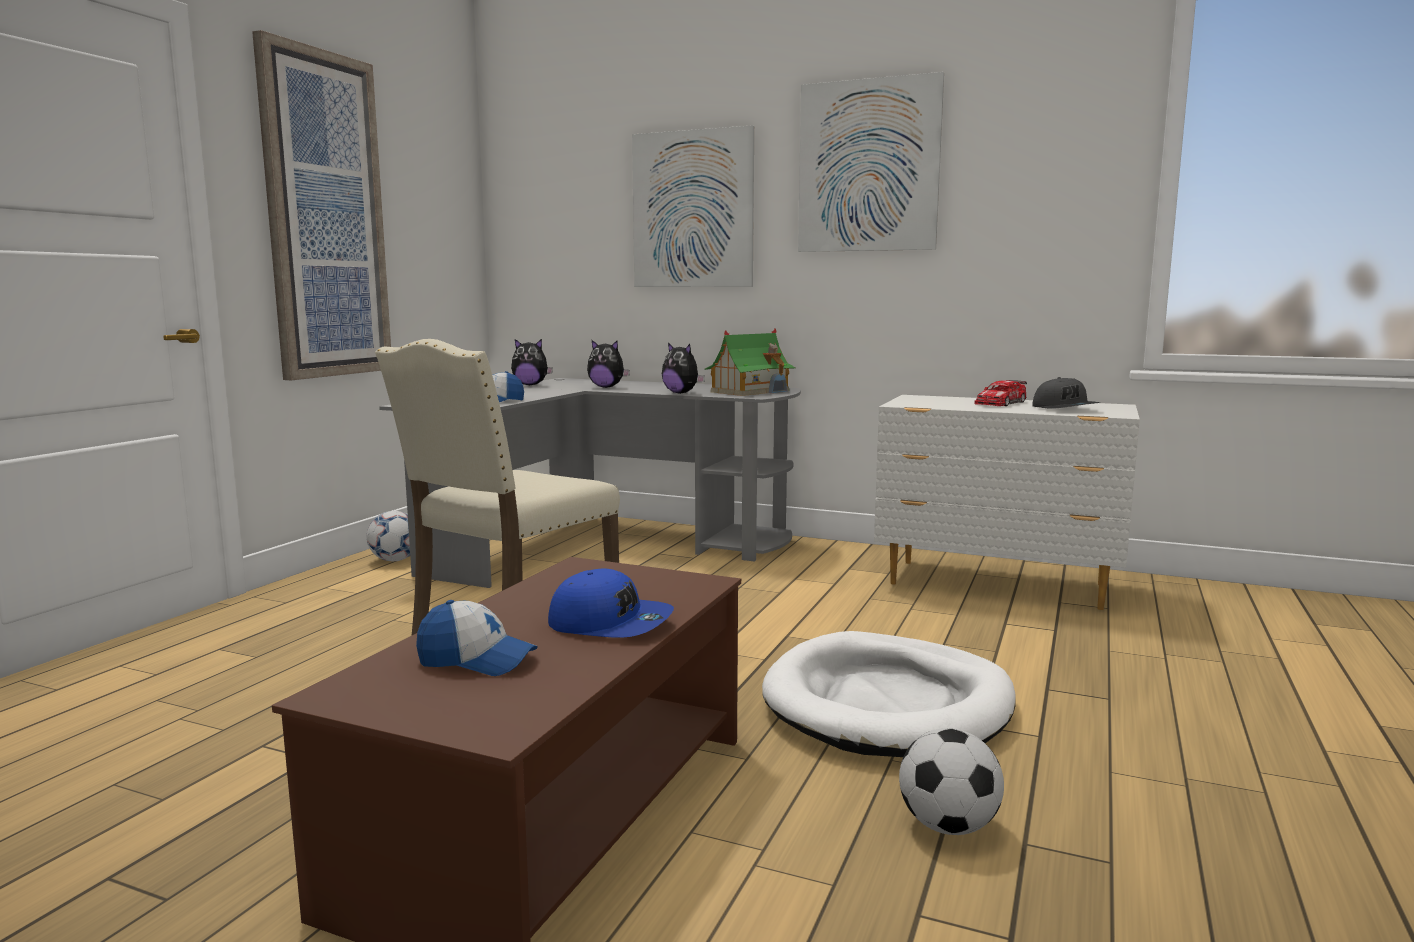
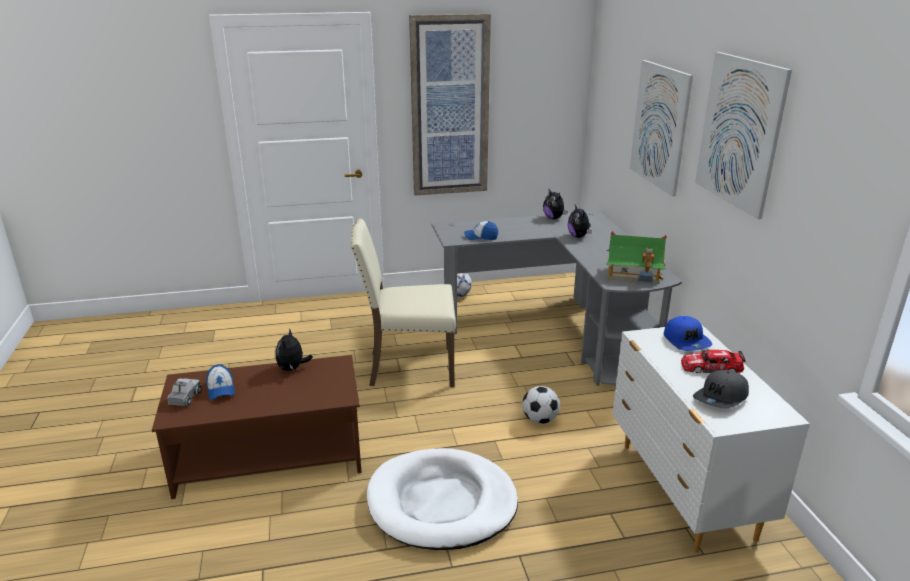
camera: 55 degrees right, 15 degrees up
blue cap [548,568,674,638] -> blue cap moved to [664,316,712,351]
plush toy [662,343,705,394] -> plush toy moved to [275,328,313,371]
football [899,728,1004,835] -> football moved to [522,386,560,424]
none -> toy truck [167,378,202,406]

